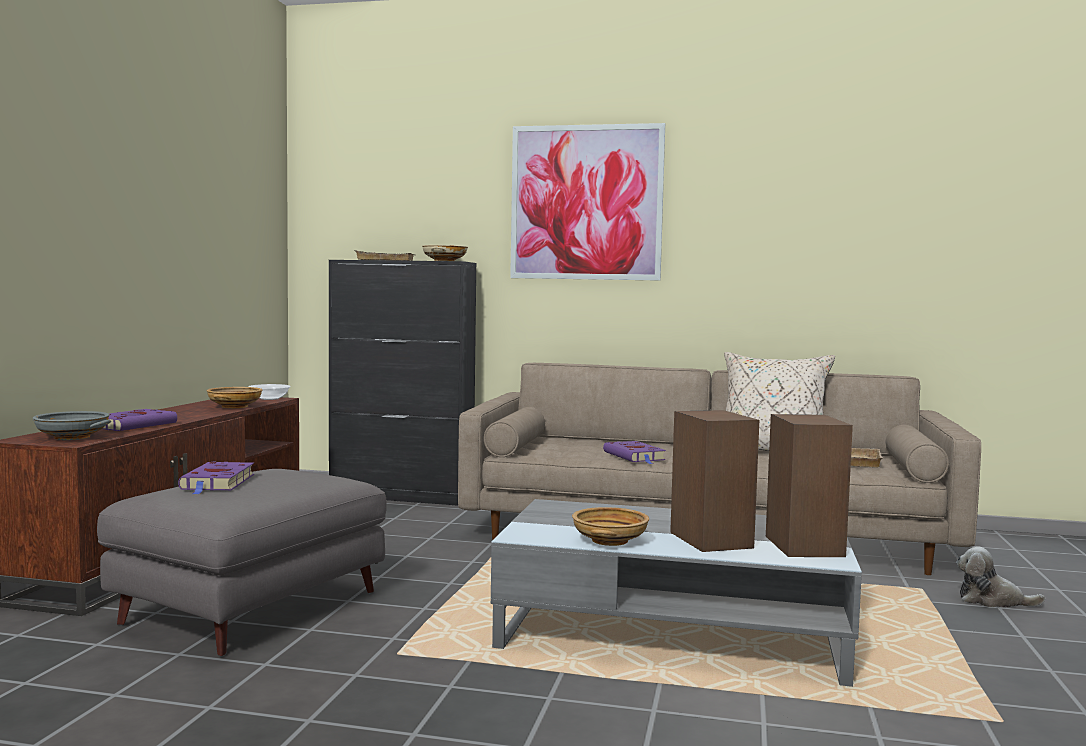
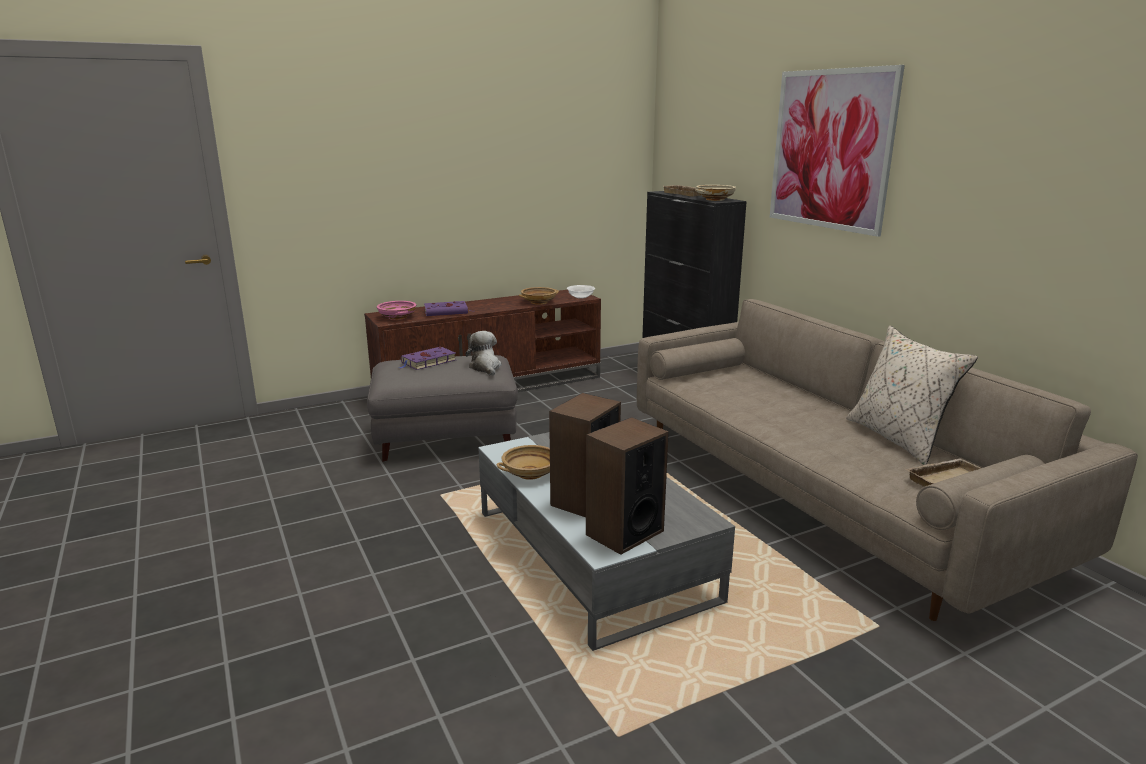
camera: 50 degrees right, 15 degrees up
grey bowl [33,411,111,440] -> pink bowl [377,301,416,320]
purple book [603,441,666,464] -> none
plush toy [956,546,1045,608] -> plush toy moved to [465,331,502,376]

